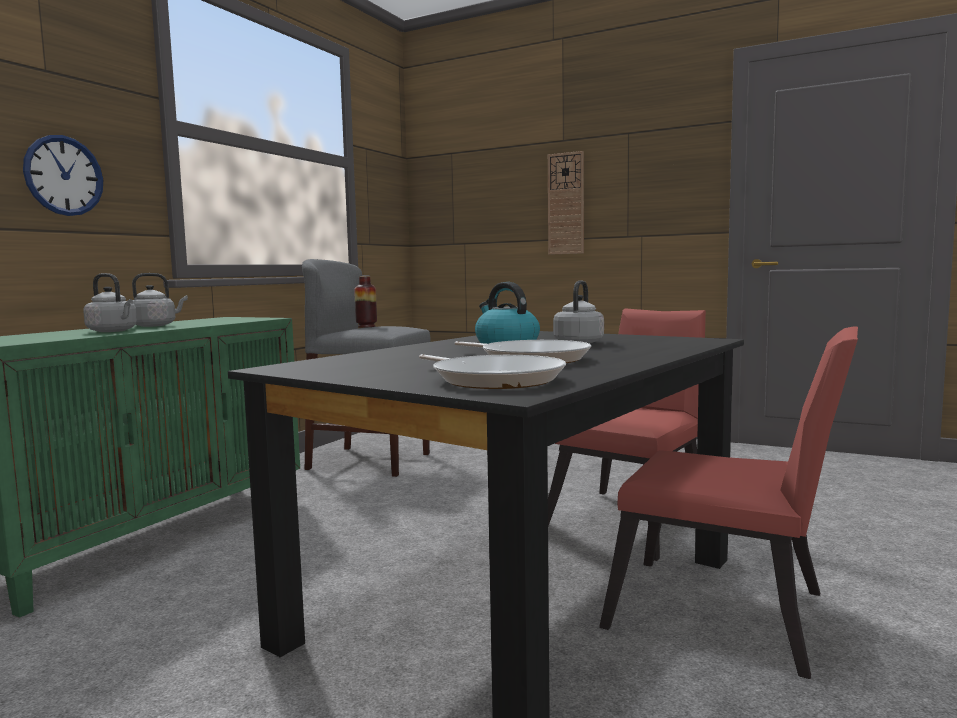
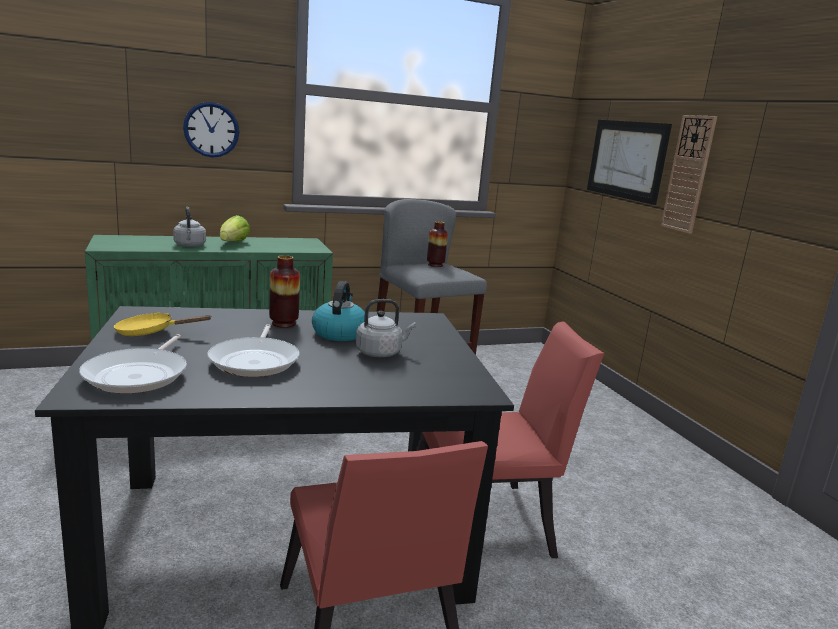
camera: 40 degrees right, 10 degrees up
grey kettle [132,273,188,327] -> lettuce [220,215,250,241]
none -> yellow frying pan [114,313,211,336]
none -> vase [269,255,300,328]
none -> picture [587,120,672,205]

